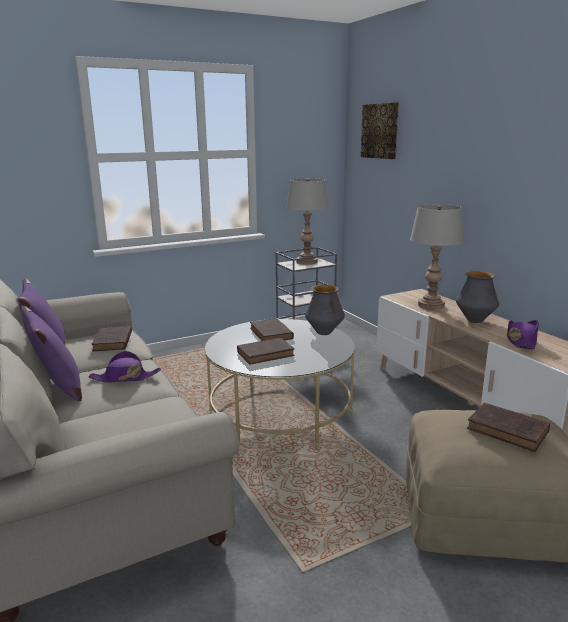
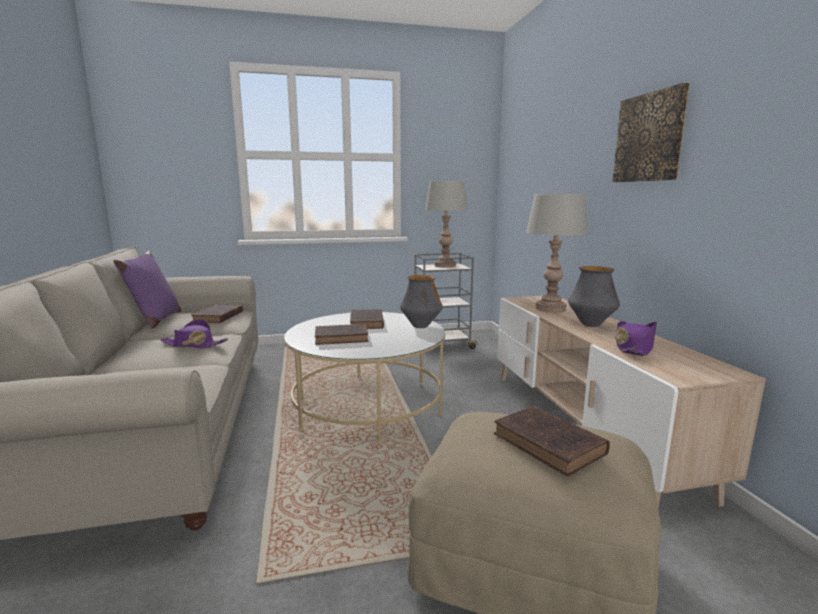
camera: 15 degrees right, 5 degrees down
purple pillow [21,306,82,401] -> none
picture [361,102,399,159] -> picture moved to [612,83,690,182]

